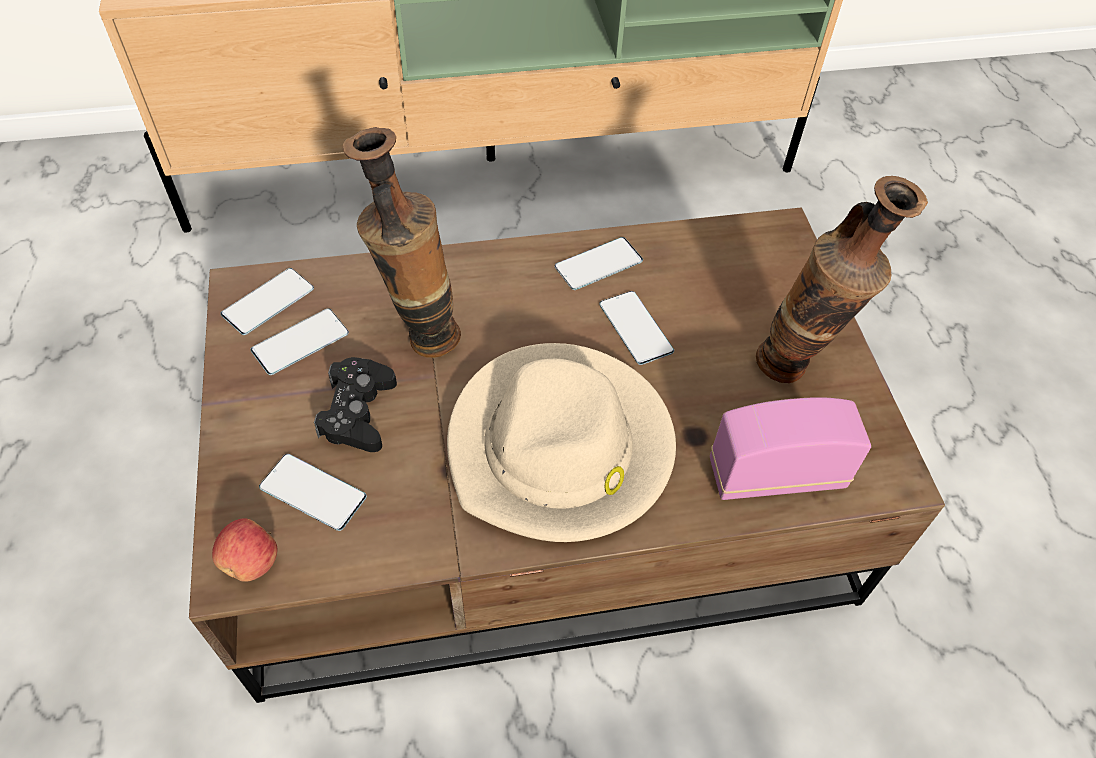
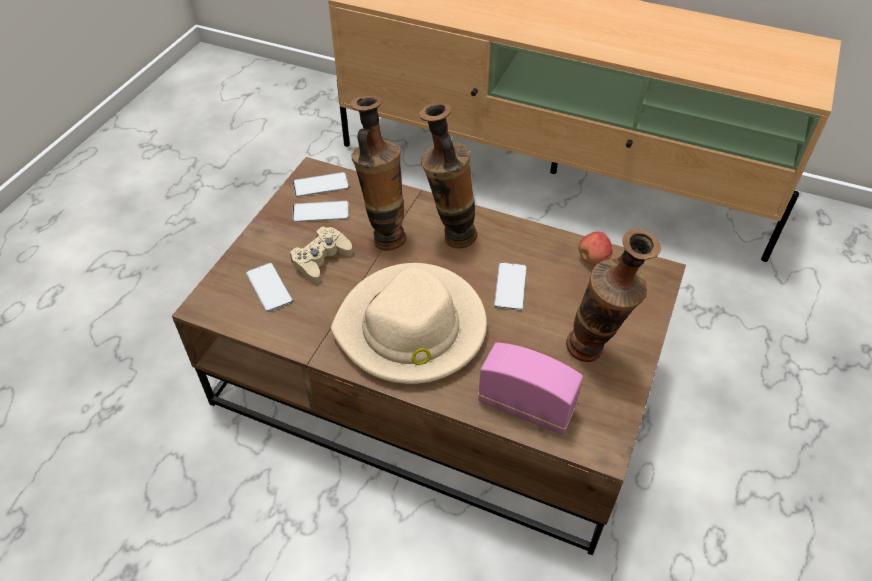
camera: 35 degrees right, 5 degrees down
apple [212,518,277,582] -> apple moved to [579,232,613,265]
black game controller [314,357,397,452] -> beige game controller [290,227,353,283]
phone [555,237,643,290] -> none
none -> vase [419,102,477,248]

